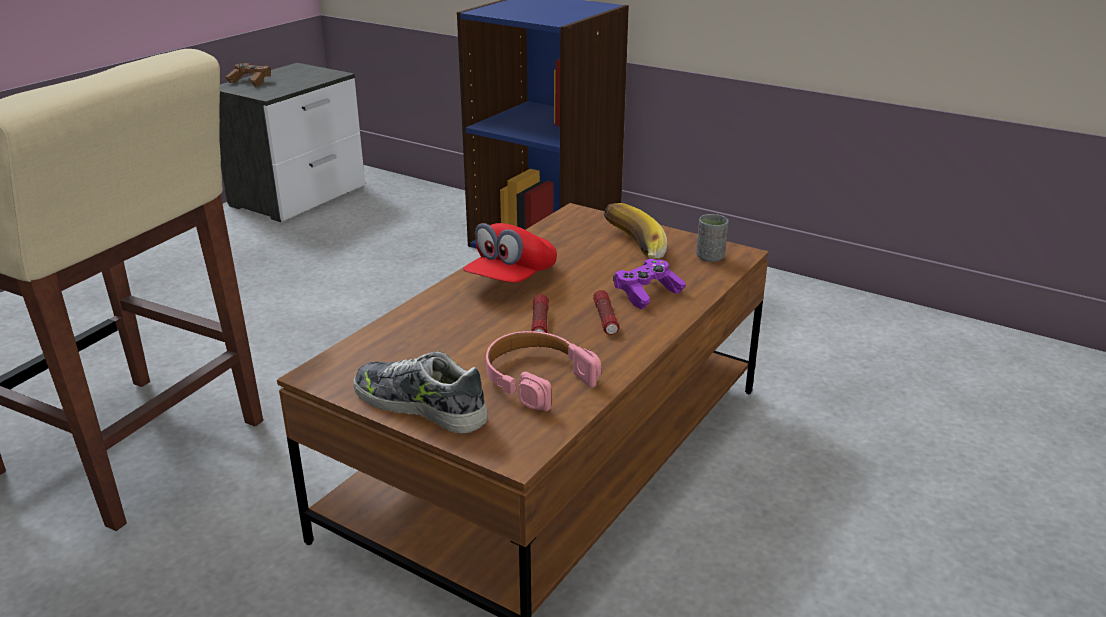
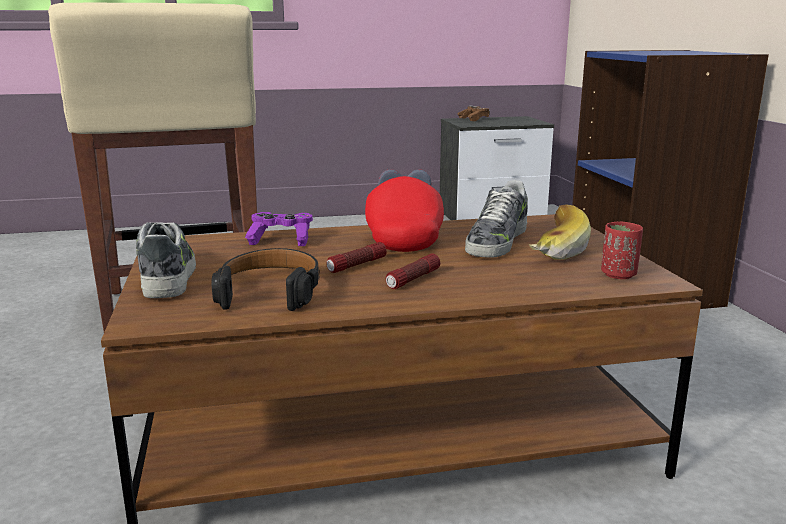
camera: 45 degrees right, 10 degrees down
red cap [463,223,557,283] -> red cap turned 105 degrees clockwise [365,169,444,252]
pink headphones [486,331,601,411] -> black headphones [212,248,320,311]
purple game controller [613,259,686,309] -> purple game controller moved to [245,212,313,246]
grey cup [696,214,729,262] -> red cup [601,222,643,279]
none -> shoe [465,180,528,258]

